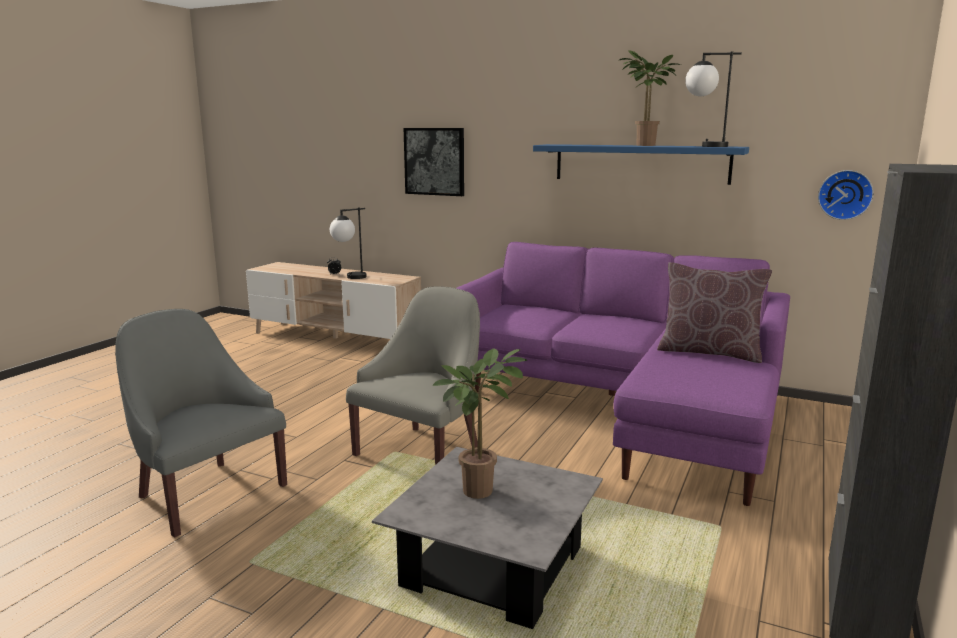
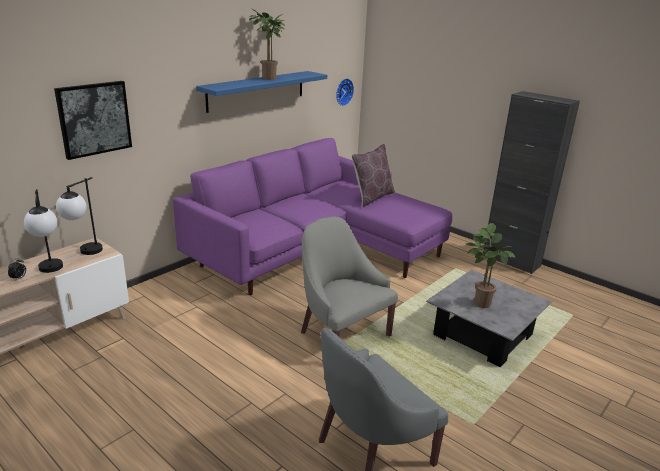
camera: 75 degrees left, 10 degrees up
table lamp [685,51,742,147] -> table lamp moved to [56,177,103,255]

